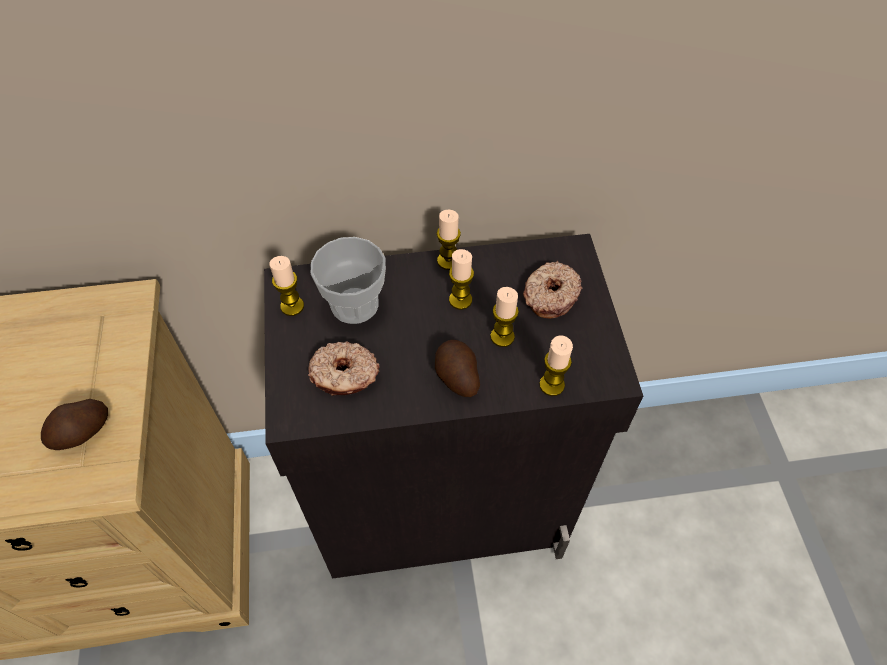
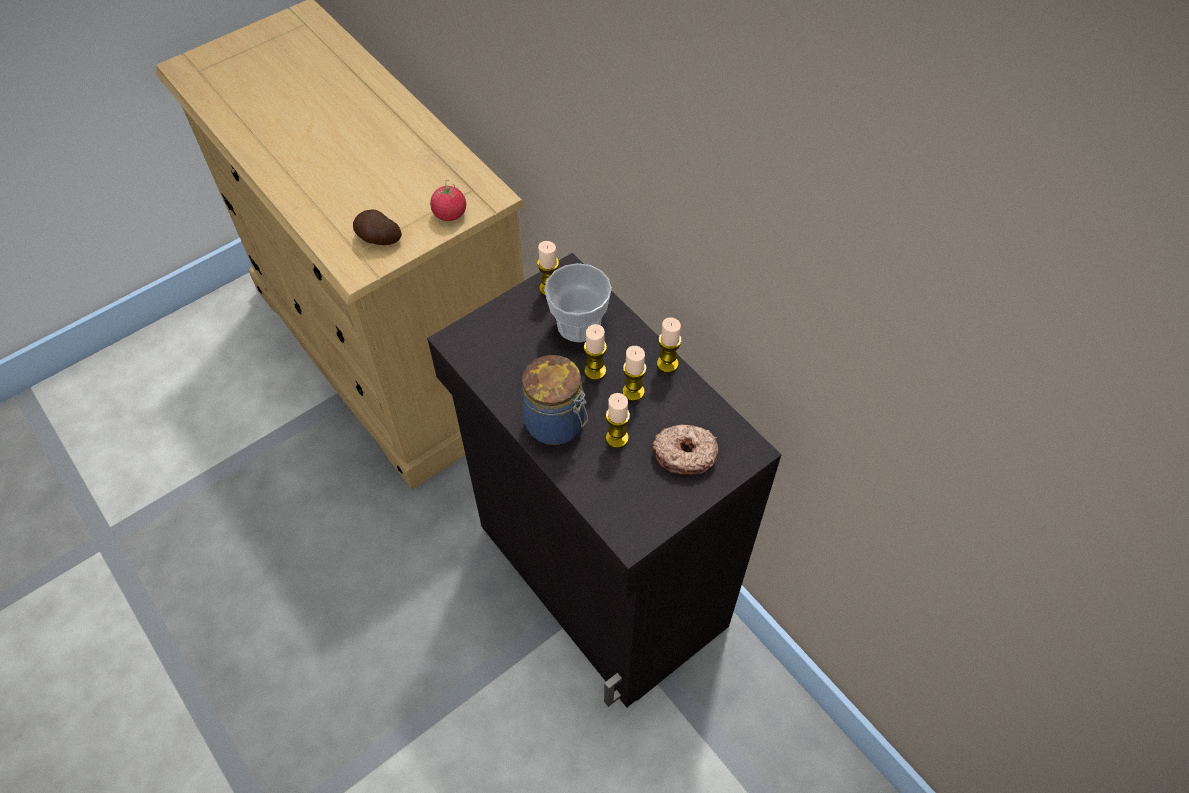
camera: 60 degrees right, 0 degrees up
donut [308,341,380,396] -> none
potato [435,340,480,397] -> jar [522,355,588,445]
candle [539,336,573,396] -> candle moved to [584,324,607,380]
none -> tomato [430,180,466,221]

